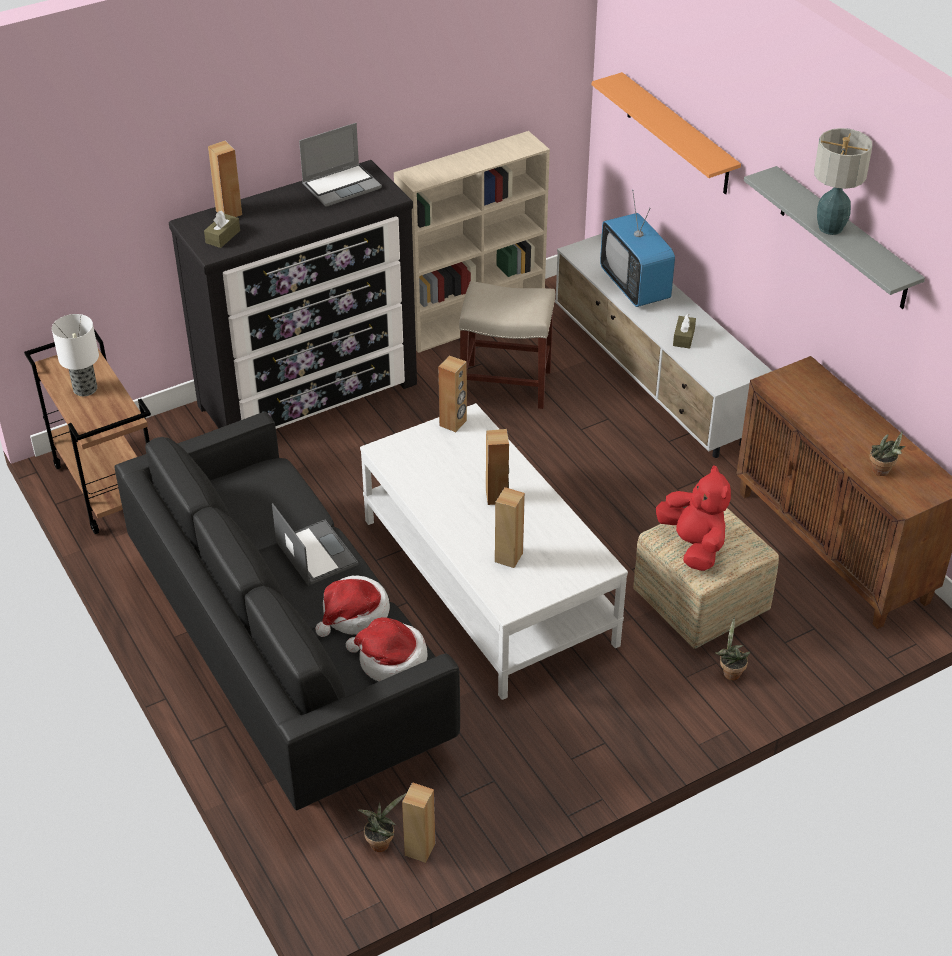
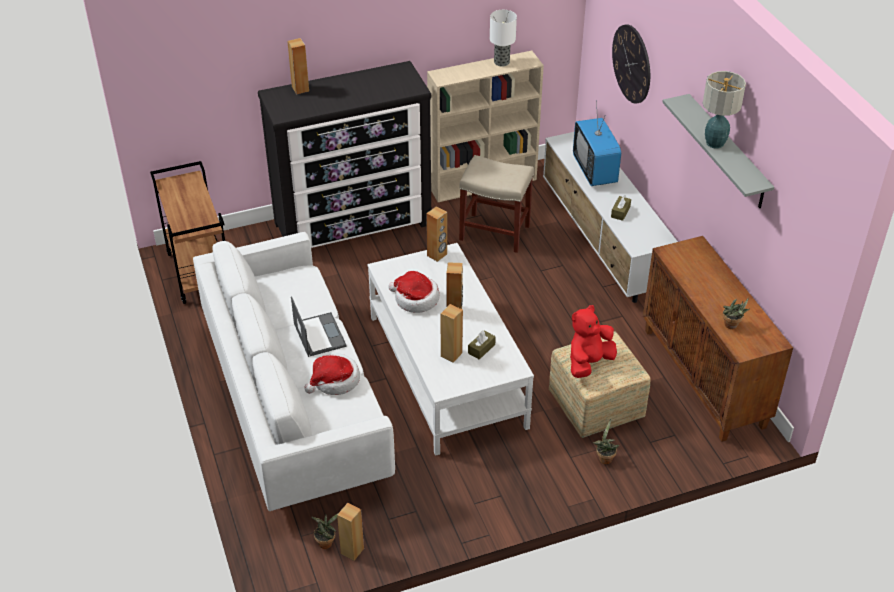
camera: 10 degrees right, 0 degrees up
table lamp [52,314,99,396] -> table lamp moved to [490,10,517,67]
black sofa [114,412,460,810] -> white sofa [193,232,395,511]
brown tissue box [204,211,240,248] -> brown tissue box moved to [468,330,496,360]
laptop [299,123,382,207] -> none
hat [346,617,427,682] -> hat moved to [388,271,440,313]
orange shelf [592,72,741,194] -> wall clock [612,24,650,104]
red plush toy [656,465,731,571] -> red plush toy turned 120 degrees counterclockwise [570,305,617,378]

